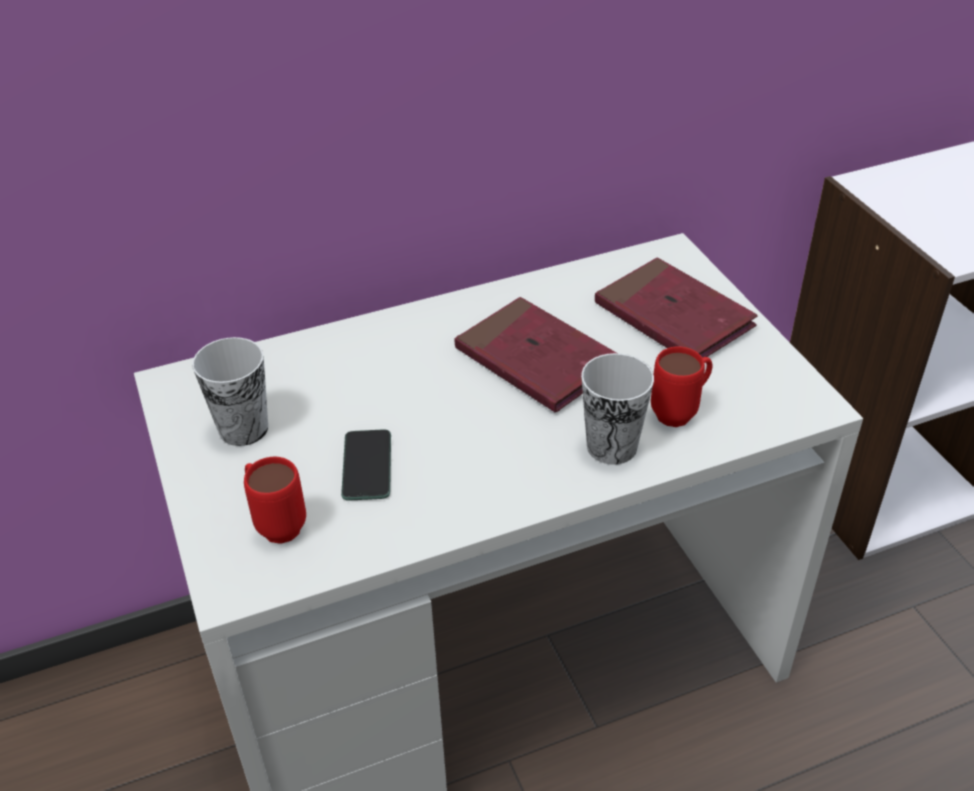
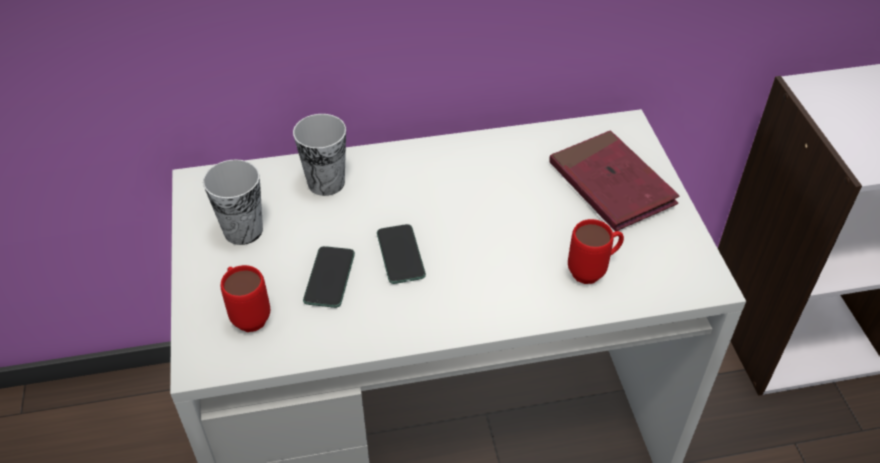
camera: 10 degrees right, 5 degrees up
red book [454,297,616,413] -> none
cup [581,353,654,465] -> cup moved to [293,114,346,196]
none -> phone [377,224,426,284]

